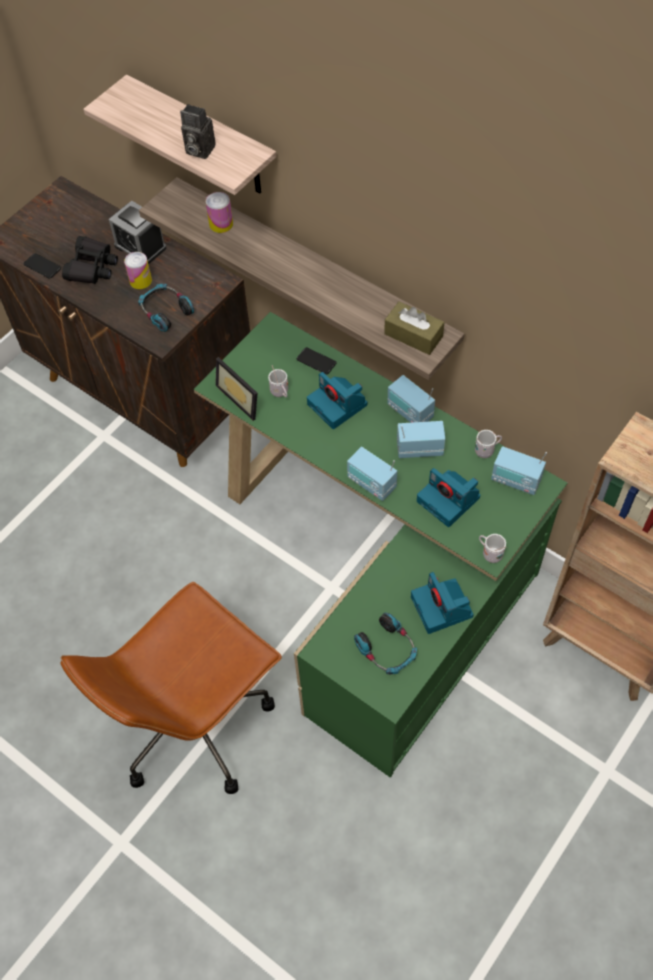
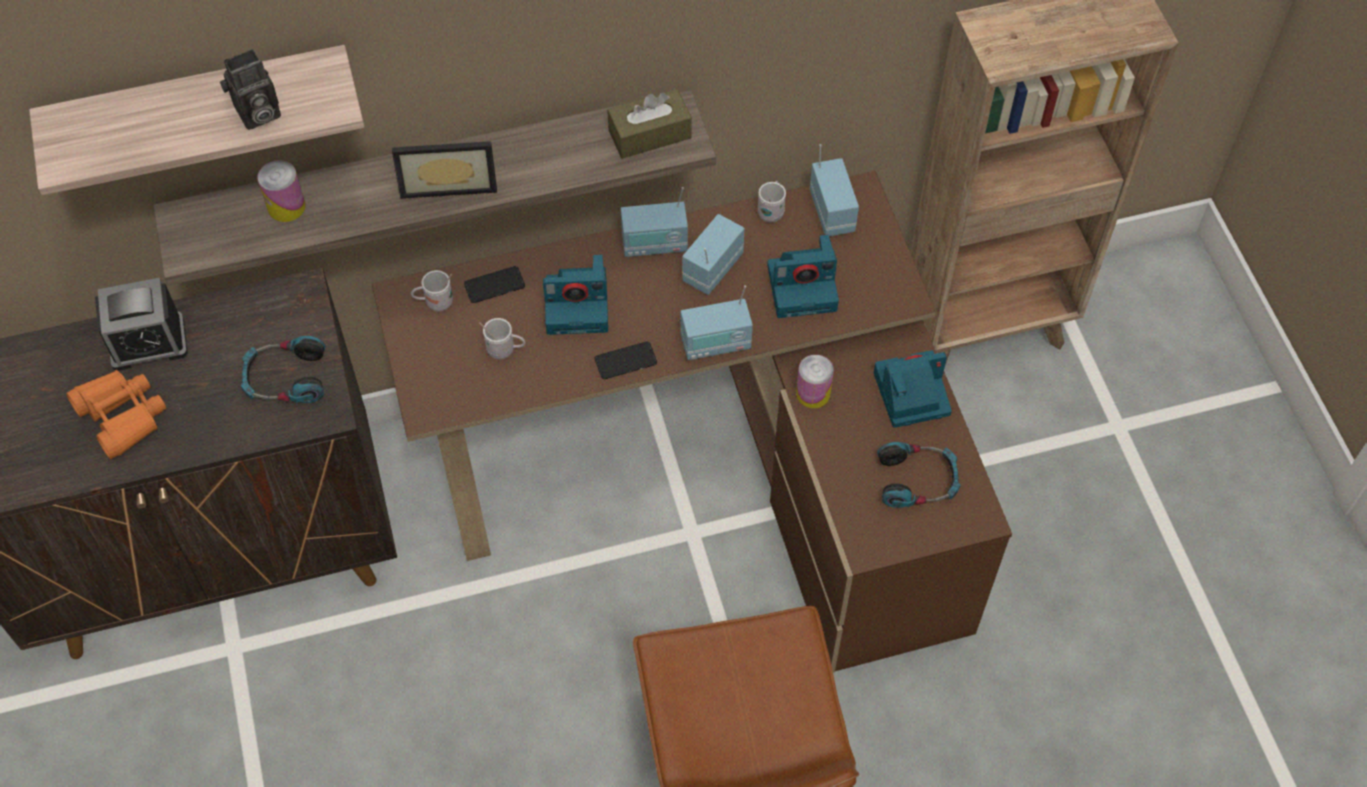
camera: 55 degrees left, 0 degrees up
phone [23,253,61,279] -> phone moved to [595,341,657,379]
black binoculars [62,236,118,284] -> orange binoculars [66,370,166,459]
can [124,252,152,289] -> can moved to [796,355,834,408]
green desk [194,312,568,777] -> brown desk [372,171,1012,673]
picture frame [215,357,257,421] -> picture frame moved to [392,141,497,199]
camera [411,572,474,634] -> camera turned 150 degrees clockwise [874,350,952,428]
white mug [479,534,506,563] -> white mug moved to [411,270,453,312]
radio [491,446,547,495] -> radio turned 75 degrees counterclockwise [810,144,859,236]

